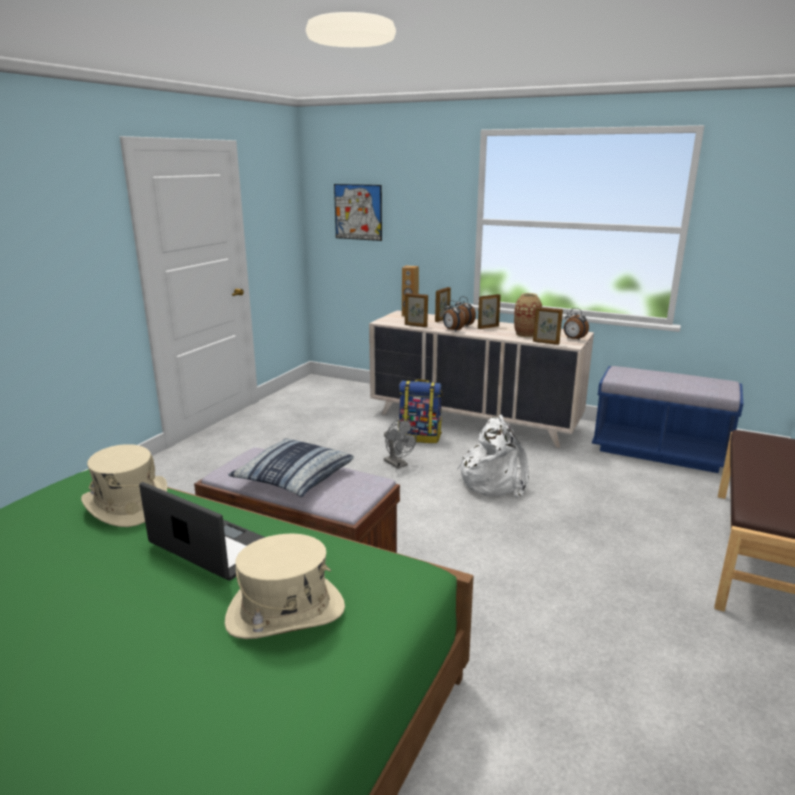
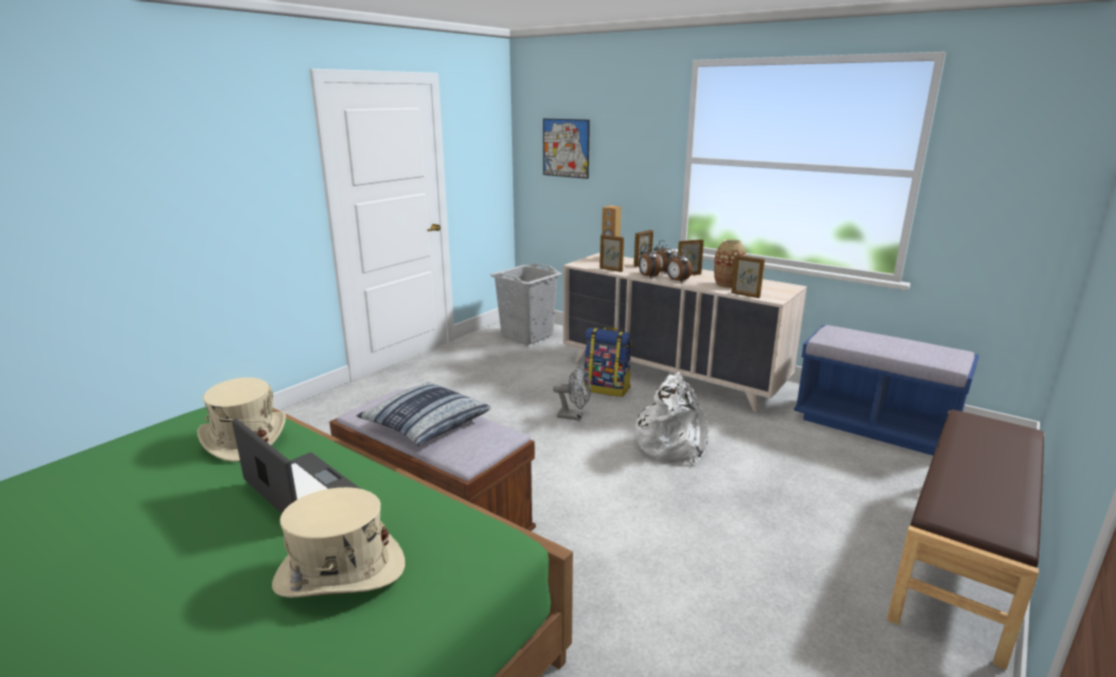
camera: 10 degrees right, 0 degrees up
grey fan [384,419,417,469] -> grey fan turned 45 degrees counterclockwise [553,367,591,421]
alarm clock [564,308,589,341] -> alarm clock moved to [666,248,692,283]
none -> grey laundry basket [490,263,562,345]

